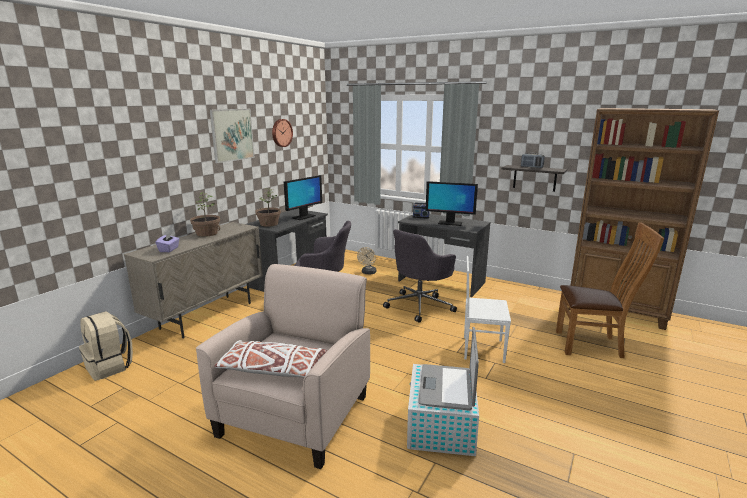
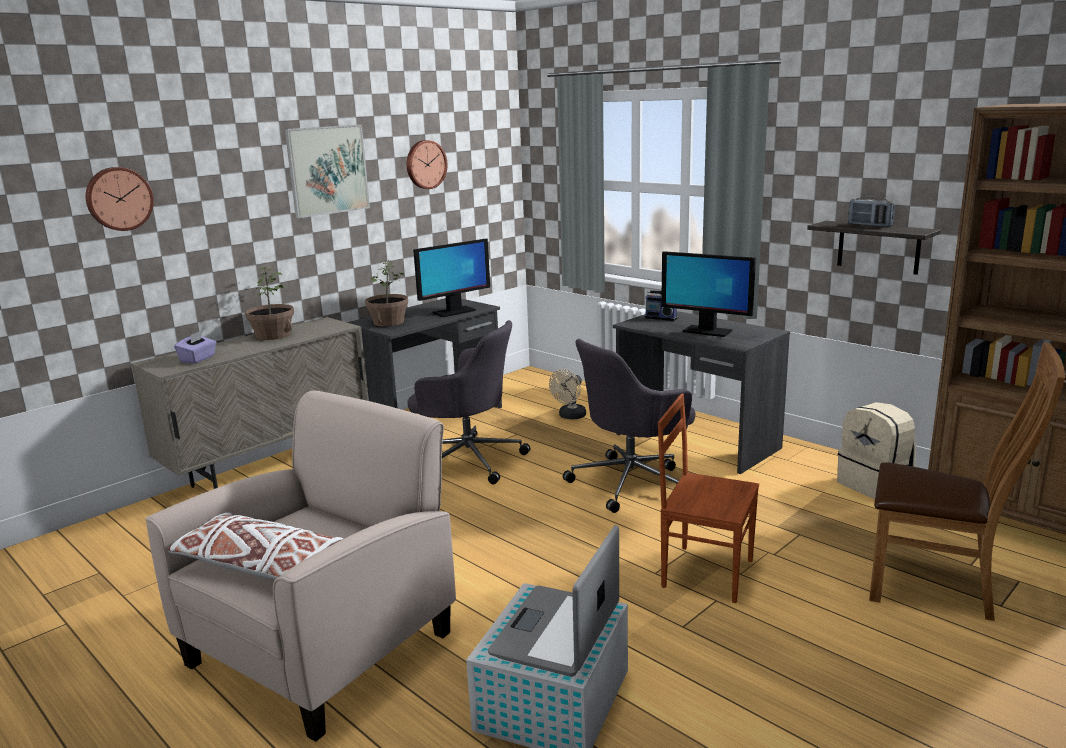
camera: 15 degrees right, 0 degrees up
beige backpack [79,311,133,381] -> beige backpack moved to [837,402,916,499]
white chair [464,256,511,363] -> brown chair [658,394,759,603]
none -> wall clock [85,167,154,231]

